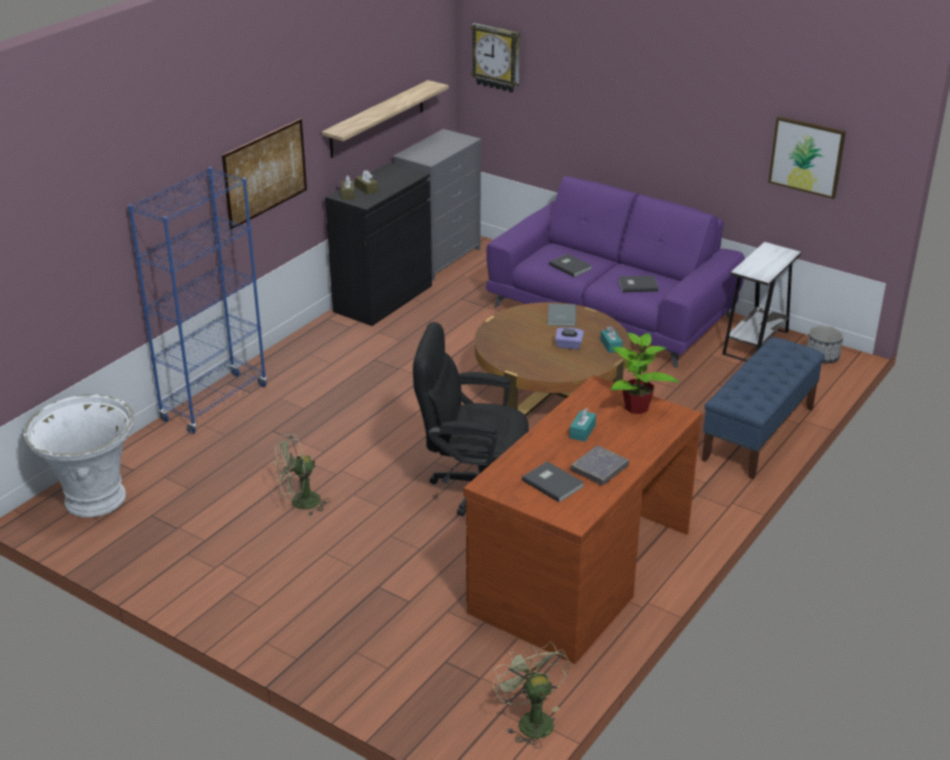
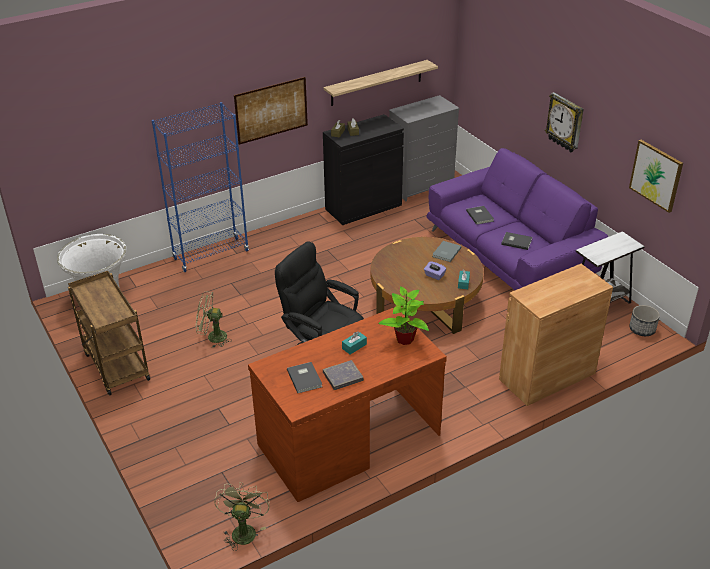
camera: 25 degrees right, 5 degrees up
wall clock [471,23,520,93] -> wall clock moved to [545,92,584,152]
blue bench [702,337,825,479] -> brown cabinet [499,264,613,406]
none -> brown cart [68,271,150,396]

